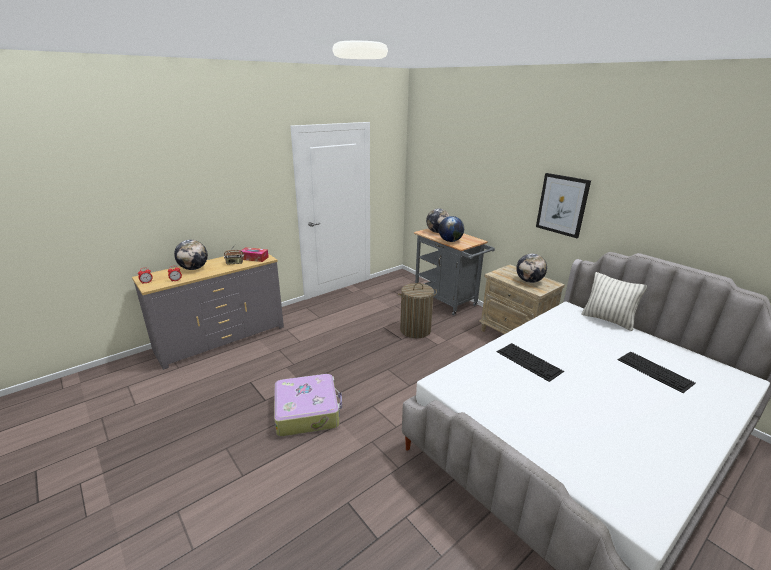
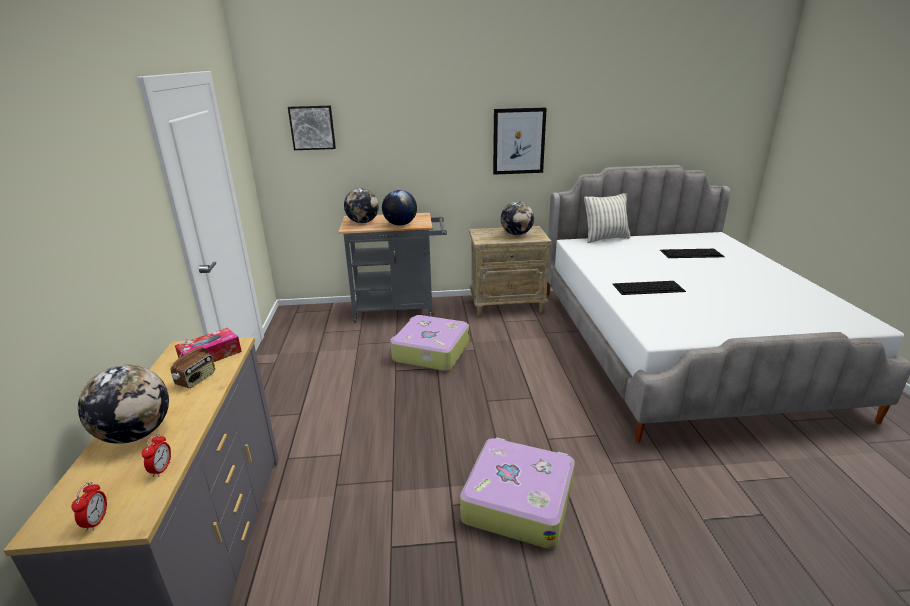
camera: 55 degrees left, 0 degrees up
laundry basket [398,283,437,338] -> suitcase [390,315,469,371]
none -> picture [288,106,336,150]

